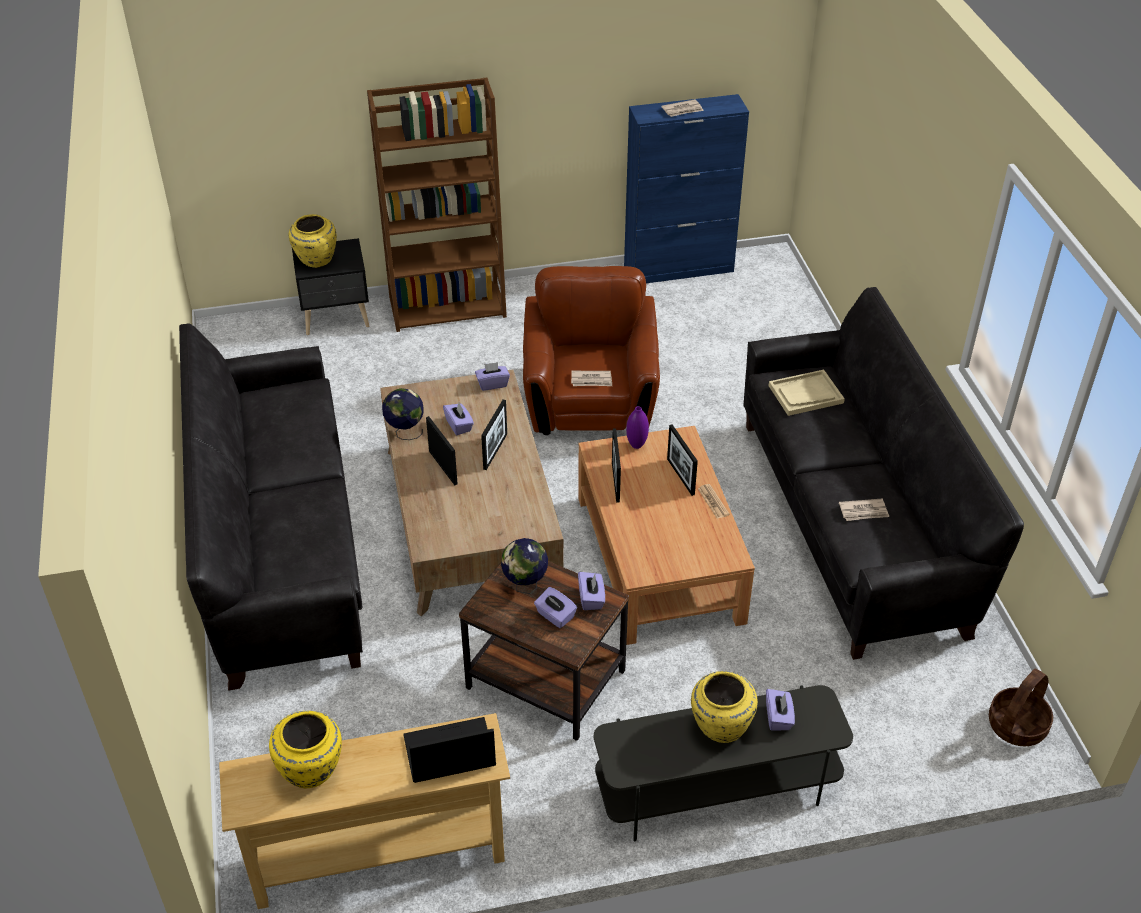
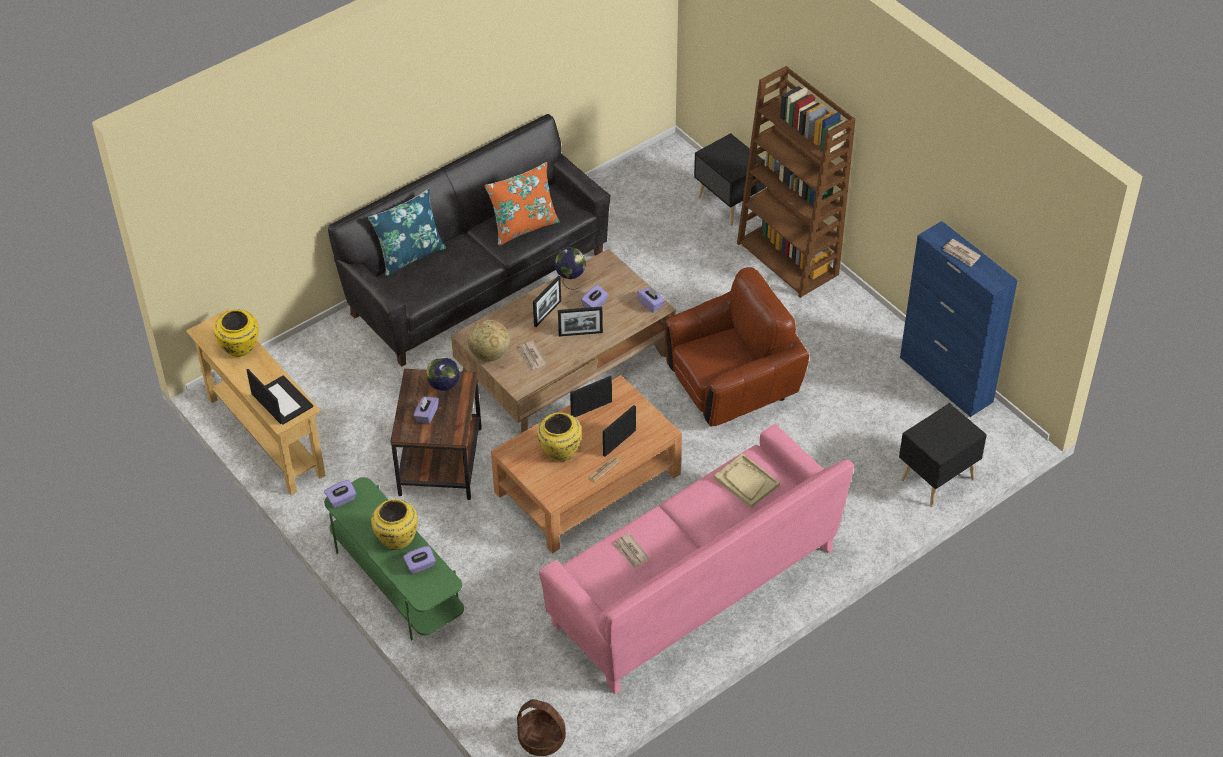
camera: 65 degrees right, 5 degrees up
yellow vase [289,214,337,268] -> yellow vase moved to [537,412,582,461]
newspaper [571,371,612,386] -> newspaper moved to [517,341,547,371]
purple tissue box [578,572,605,610] -> purple tissue box moved to [324,480,357,508]
grey tv stand [594,685,853,841] -> green tv stand [324,477,464,640]
purple vase [626,406,649,449] -> none
black sofa [743,287,1024,660] -> pink sofa [539,424,854,694]
none -> blue pillow [368,189,446,277]
none -> globe [468,320,510,361]
none -> orange pillow [484,162,560,246]
none -> black nightstand [899,403,987,507]

